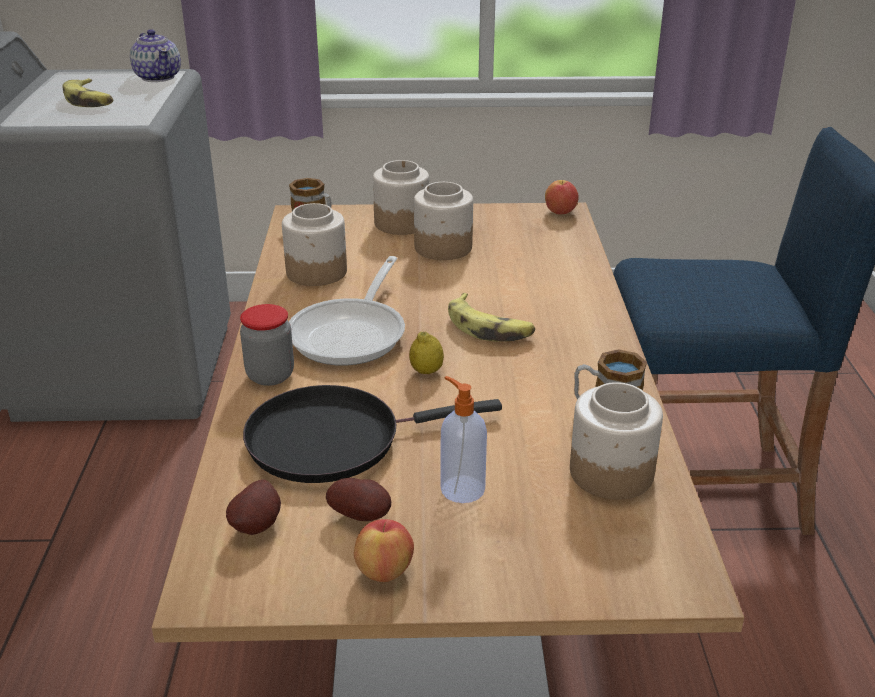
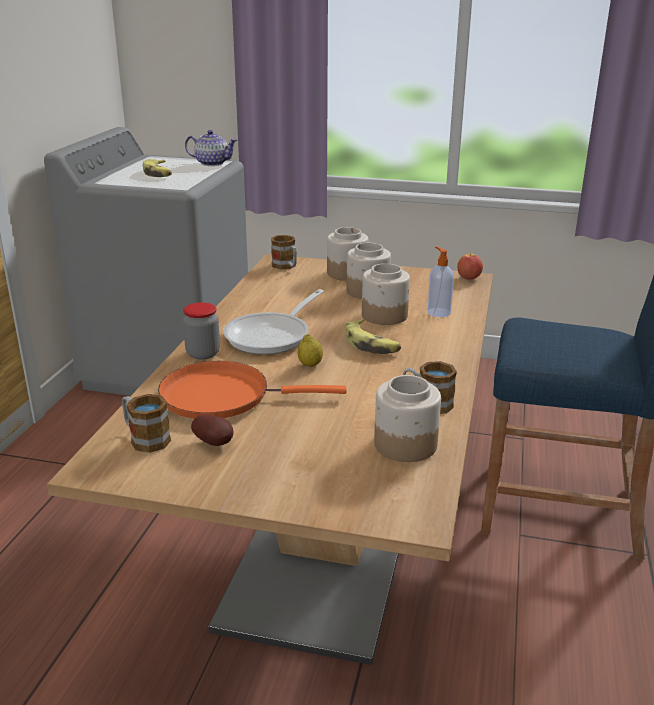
camera: 15 degrees right, 5 degrees down
teapot [130,29,181,82] -> teapot turned 60 degrees counterclockwise [185,130,238,166]
potato [226,479,281,535] -> mug [122,394,171,453]
black frying pan [243,385,502,483] -> orange frying pan [158,361,346,419]
jar [282,203,347,286] -> jar moved to [362,263,410,325]
apple [354,519,414,582] -> none
soap dispenser [441,376,487,503] -> soap dispenser moved to [427,247,454,317]

